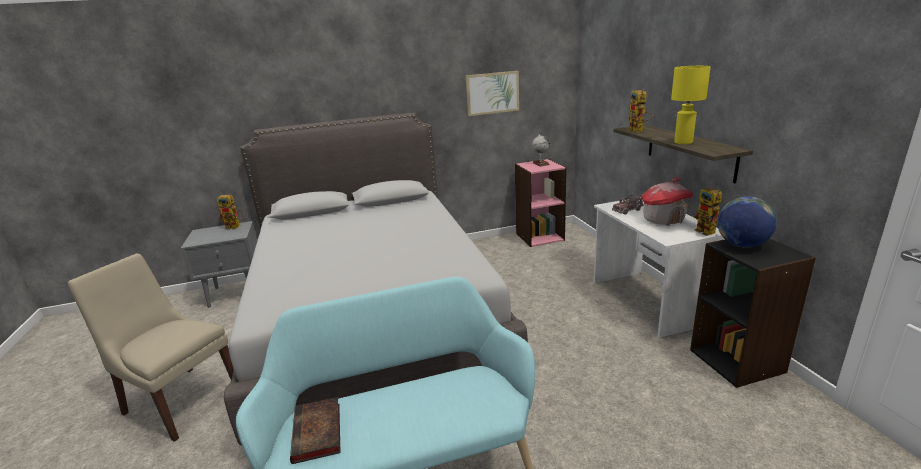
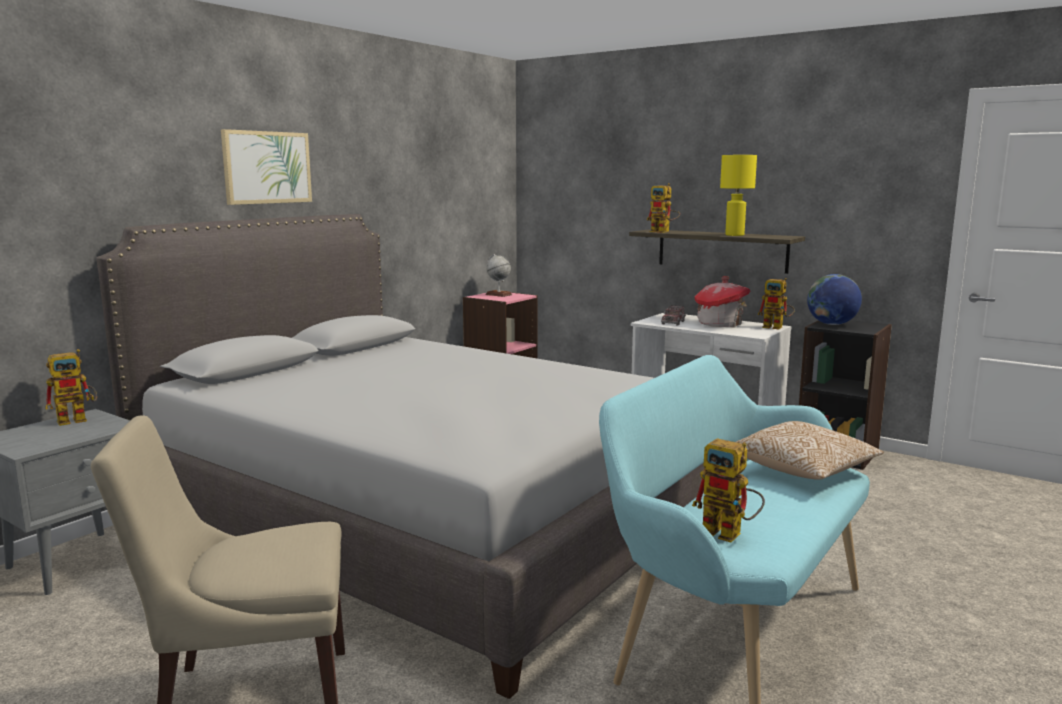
camera: 40 degrees left, 10 degrees down
book [290,397,340,464] -> toy robot [692,438,765,543]
picture [466,71,519,116] -> picture moved to [221,129,312,205]
none -> pillow [736,421,884,480]

